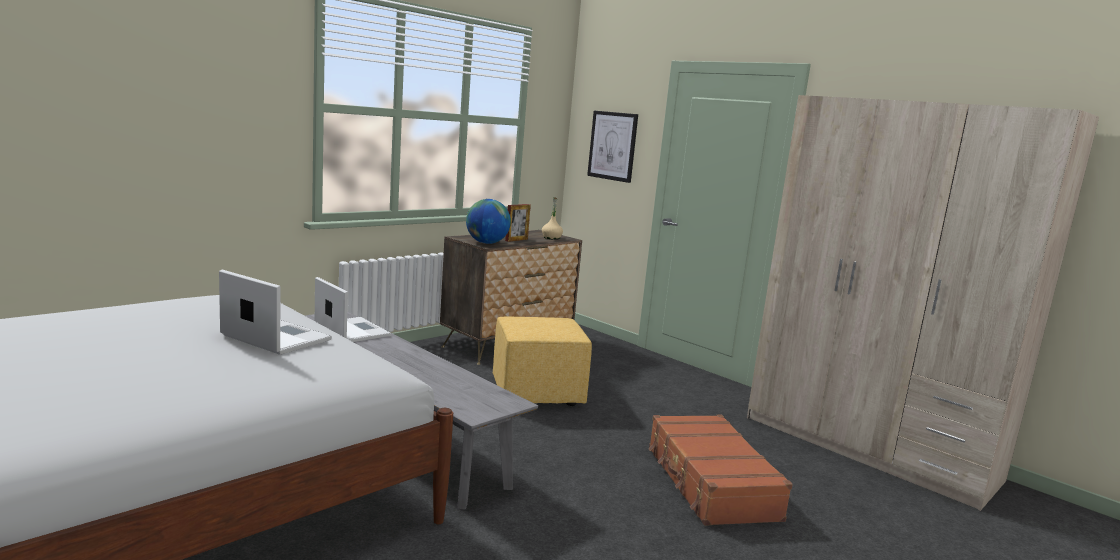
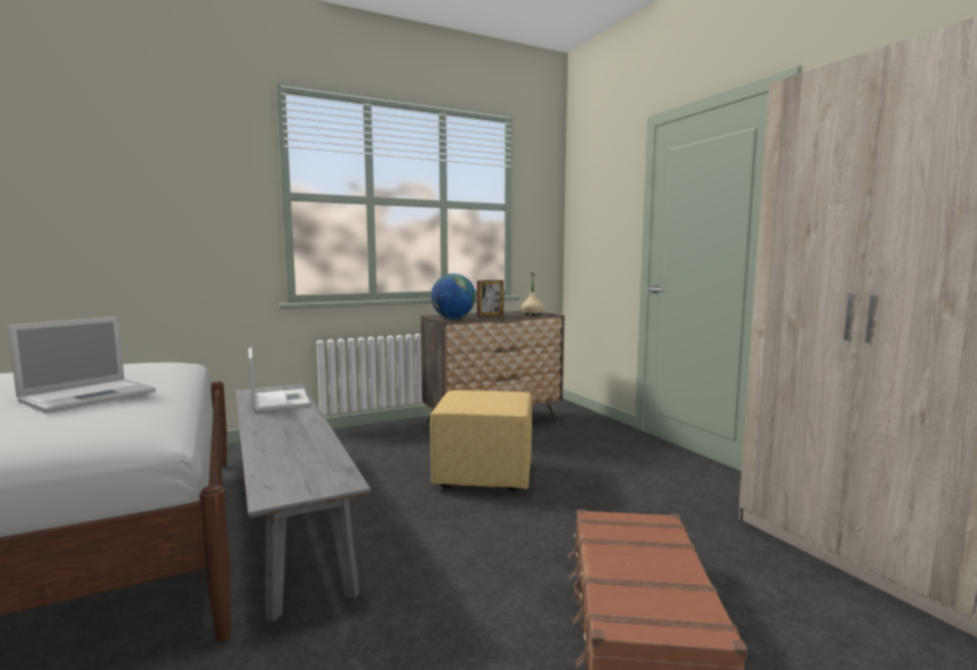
camera: 20 degrees right, 5 degrees down
laptop [219,270,332,355] -> laptop turned 75 degrees clockwise [7,317,156,413]
picture [587,111,638,183] -> none

